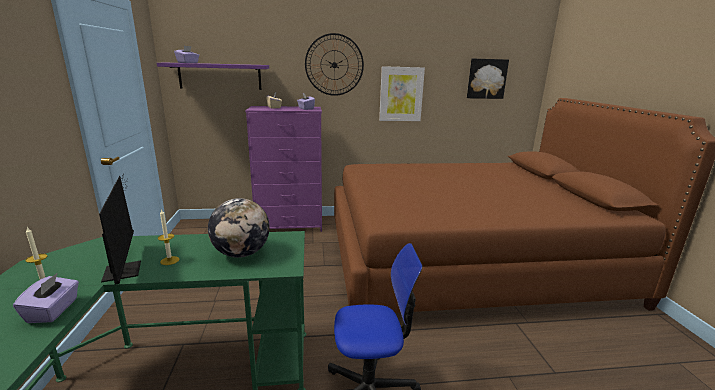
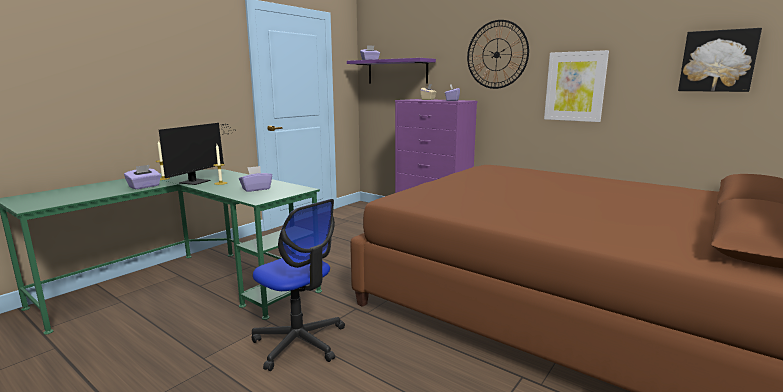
camera: 45 degrees right, 5 degrees down
globe [208,198,270,258] -> purple tissue box [239,166,272,192]

